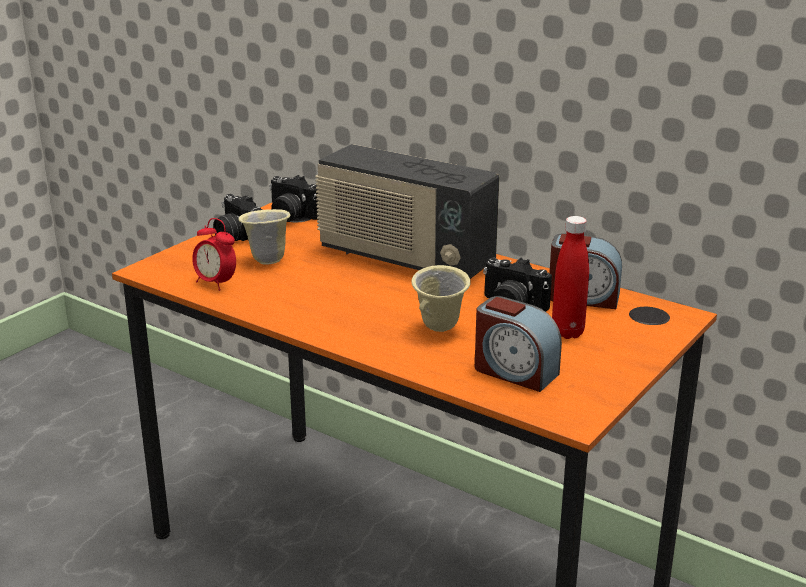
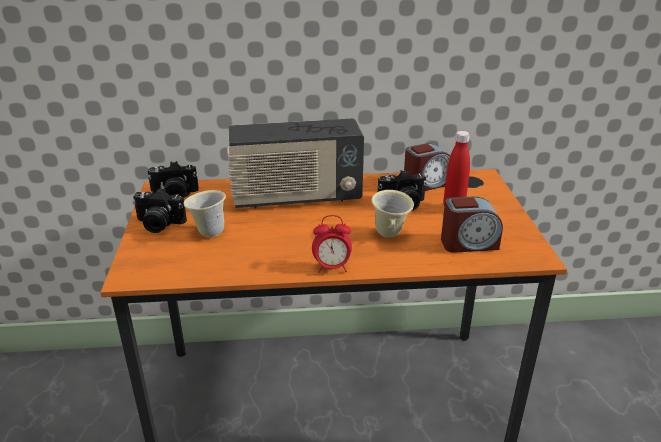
camera: 40 degrees left, 5 degrees up
alarm clock [192,218,236,291] -> alarm clock moved to [312,215,352,273]

